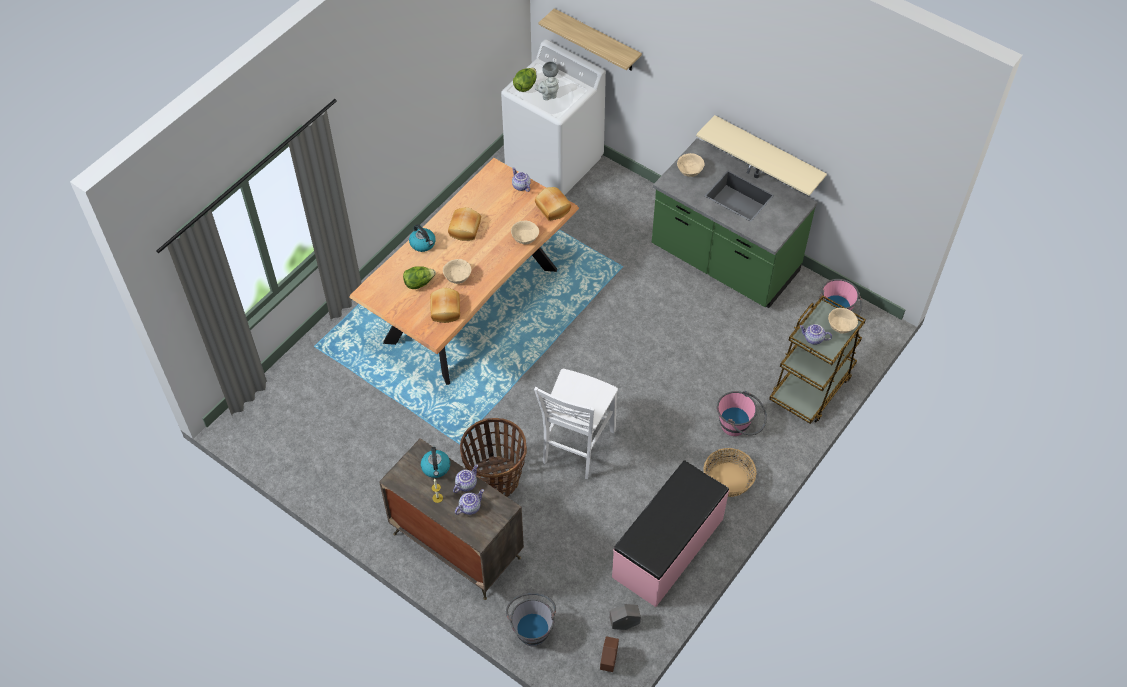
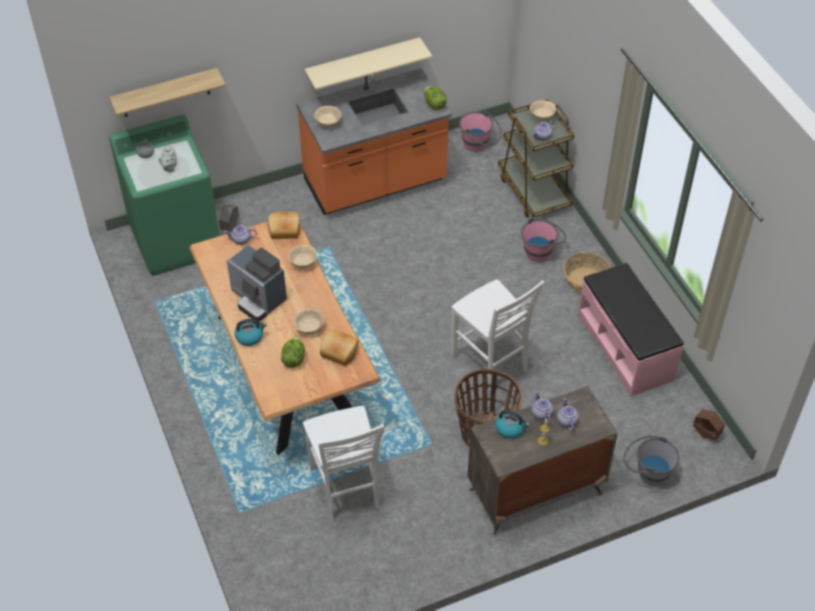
camera: 60 degrees left, 5 degrees down
bread [448,207,481,241] -> coffee machine [227,245,287,322]
white washing machine [501,39,606,195] -> green washing machine [109,115,220,276]
lettuce [513,68,536,92] -> lettuce moved to [424,86,447,110]
grey planter [609,604,641,630] -> grey planter moved to [219,204,239,232]
green counter [652,138,818,308] -> orange counter [296,68,452,215]
none -> white chair [303,406,384,521]

